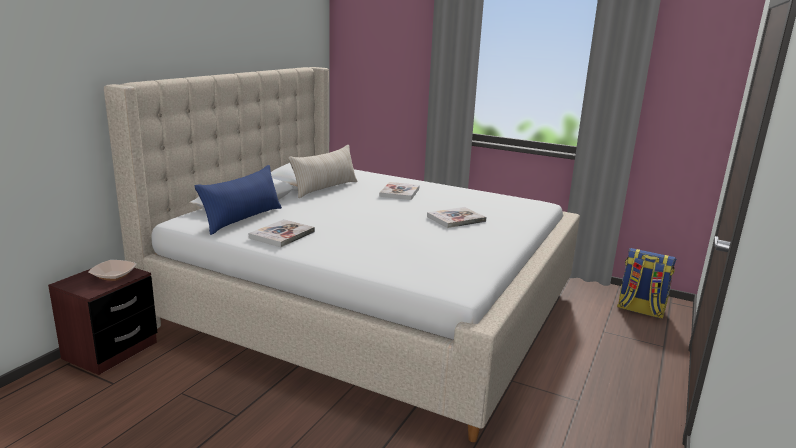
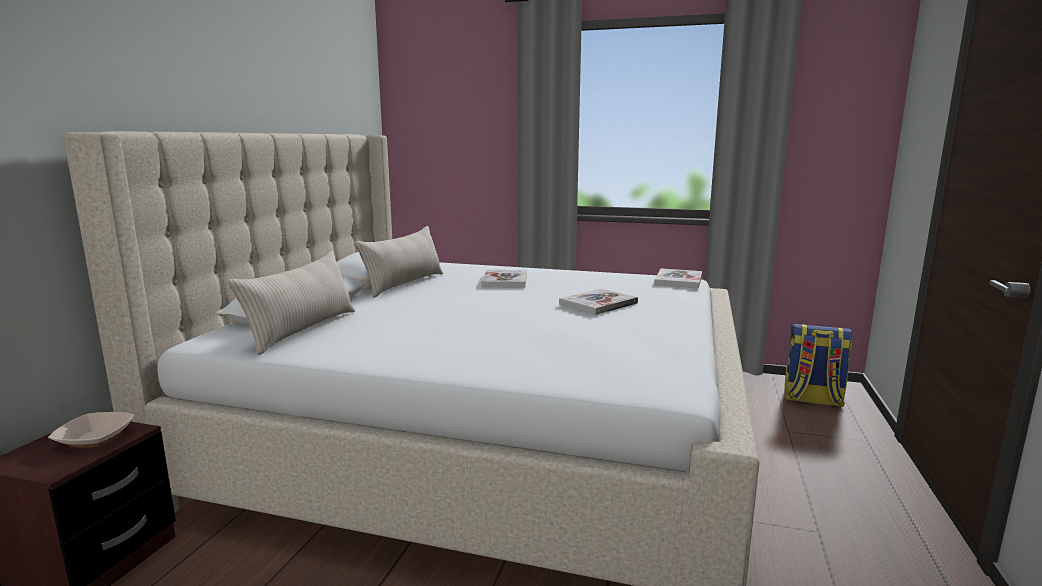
camera: 10 degrees left, 5 degrees down
blue pillow [195,165,282,235] -> beige pillow [228,251,355,355]
book [249,219,315,247] -> book moved to [654,268,702,288]

